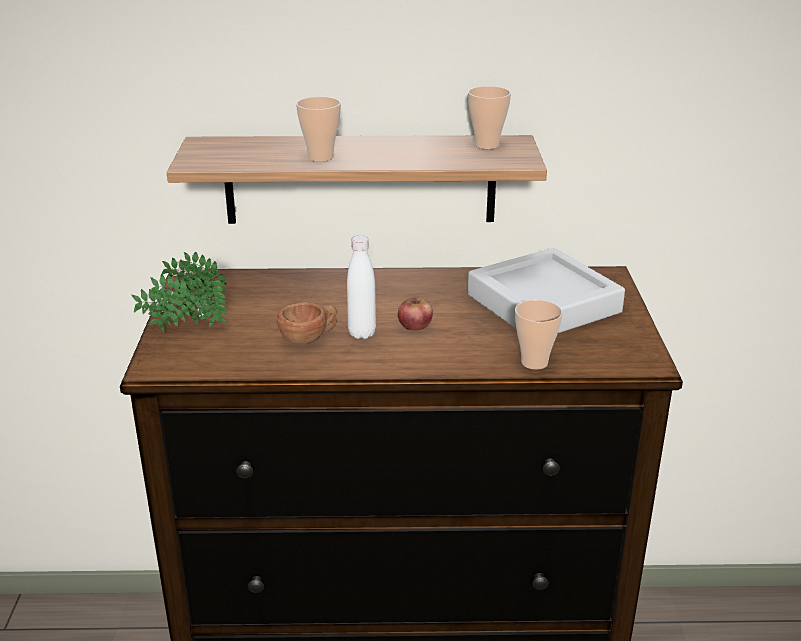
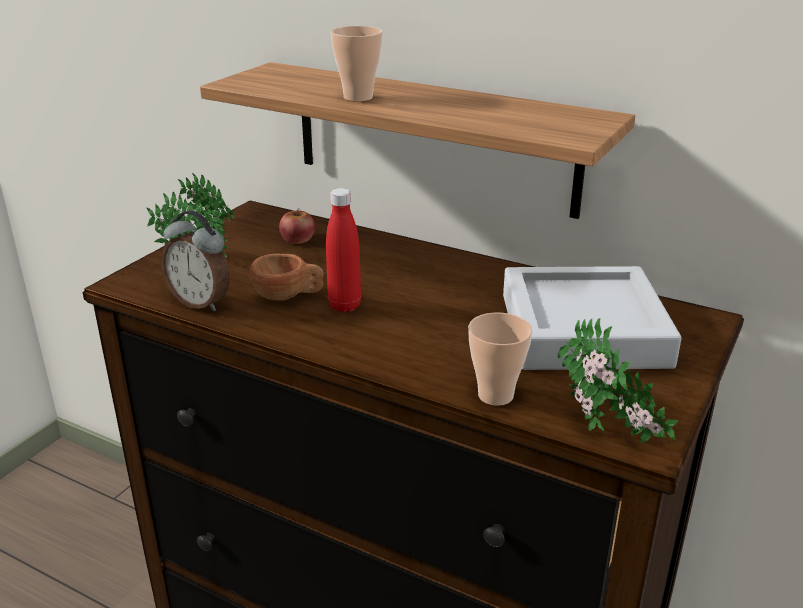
camera: 30 degrees right, 0 degrees up
white bottle [347,235,376,339] -> red bottle [326,188,361,312]
apple [398,296,433,331] -> apple moved to [279,208,315,244]
cup [468,86,511,149] -> none
none -> alarm clock [161,210,230,311]
none -> potted plant [558,318,679,443]

